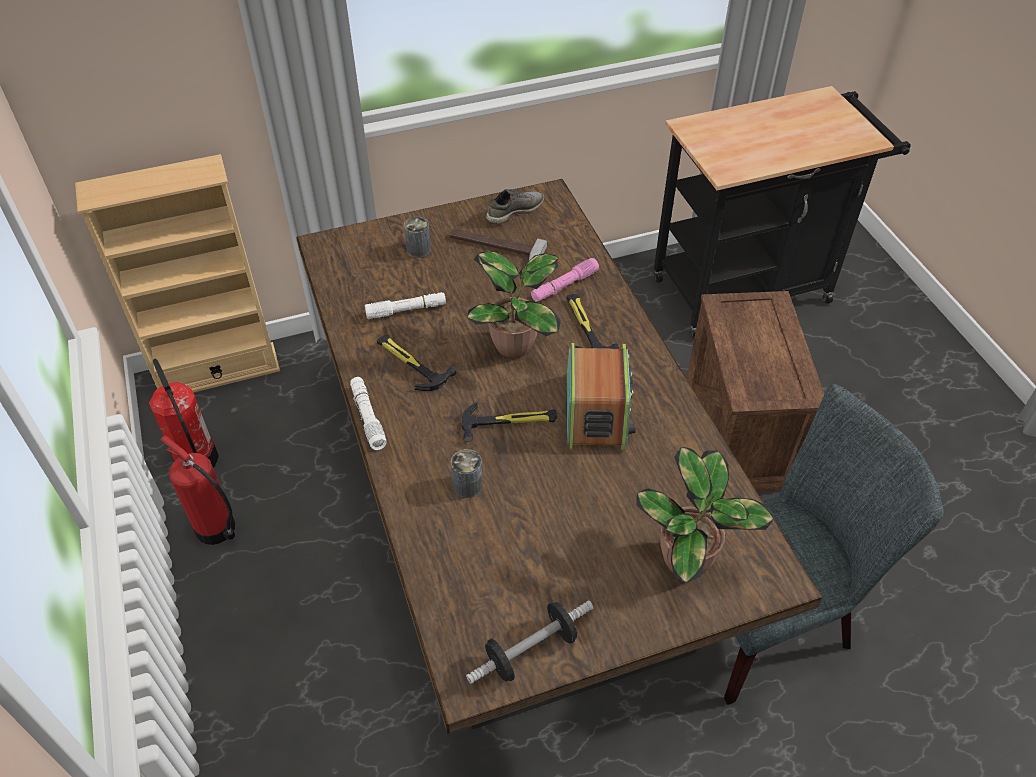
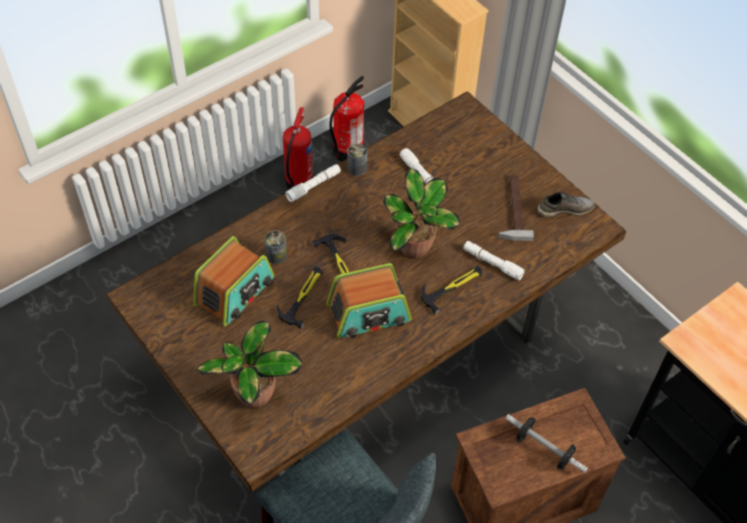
camera: 70 degrees right, 5 degrees up
hammer [377,336,456,391] -> hammer moved to [277,267,323,328]
can [404,217,431,258] -> can moved to [347,143,368,176]
dumbbell [466,600,594,684] -> dumbbell moved to [505,414,588,473]
grey shoe [486,189,544,224] -> grey shoe turned 45 degrees counterclockwise [537,192,595,218]
pink flashlight [531,258,599,302] -> white flashlight [463,241,525,280]
none -> radio [193,236,274,327]

